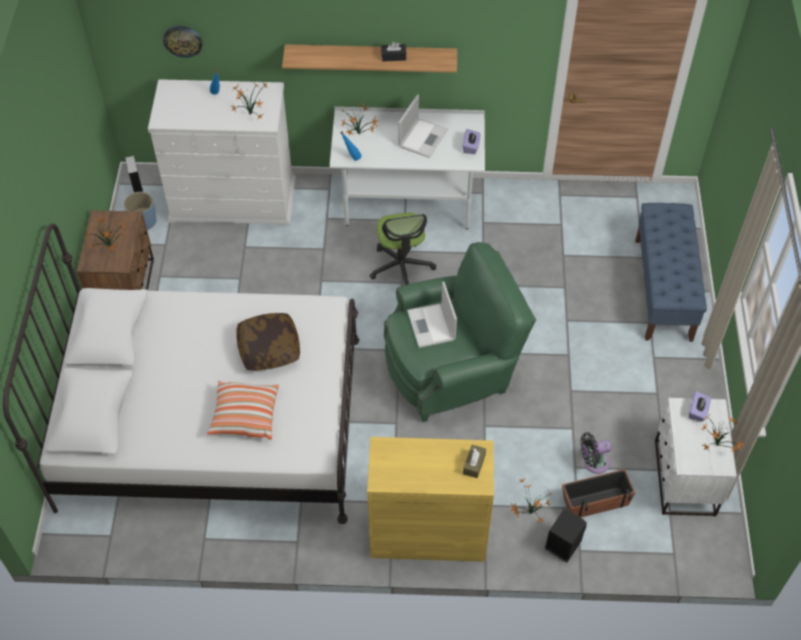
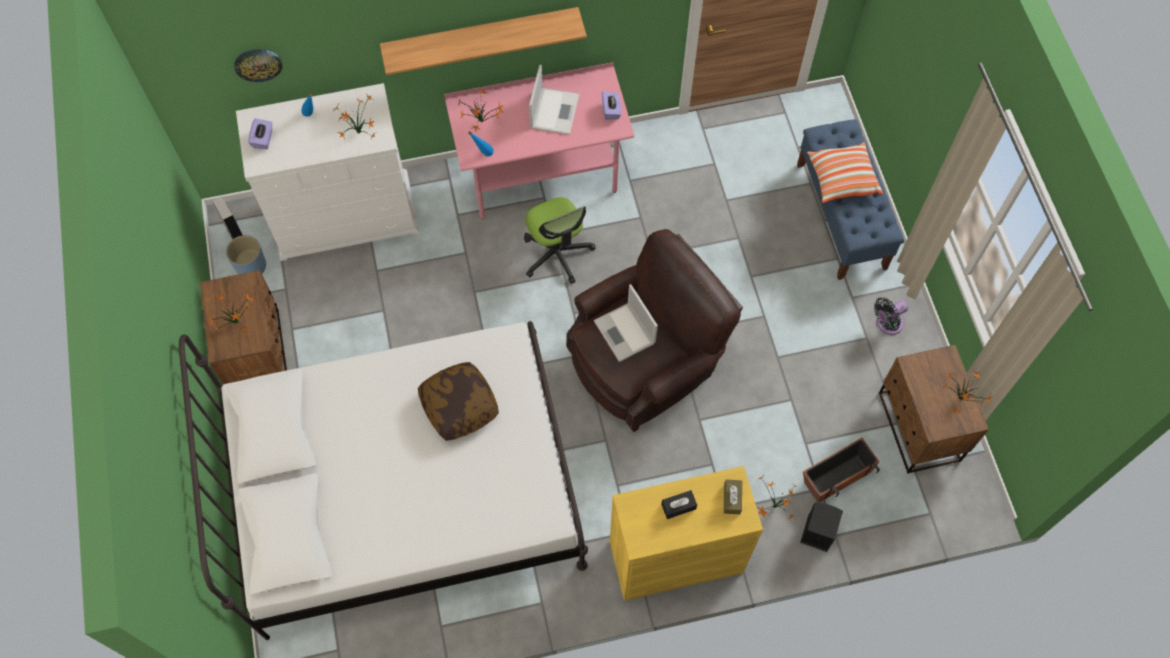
camera: 15 degrees left, 10 degrees up
pillow [207,381,279,440] -> pillow moved to [807,142,883,203]
white desk [330,107,485,230] -> pink desk [444,62,634,220]
black tissue box [381,42,406,62] -> black tissue box moved to [661,490,697,519]
green armchair [384,242,536,422] -> brown armchair [566,229,743,432]
black fan [581,432,612,474] -> black fan moved to [874,297,908,335]
white nightstand [655,398,737,516] -> brown nightstand [879,345,989,474]
purple tissue box [689,391,711,422] -> purple tissue box moved to [249,118,272,149]

